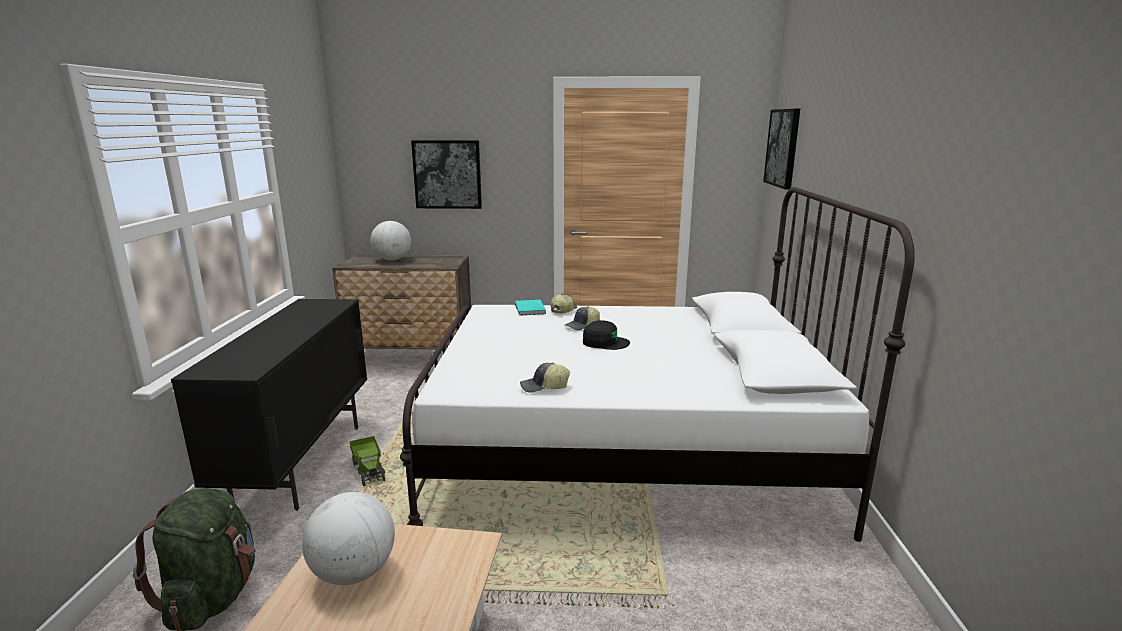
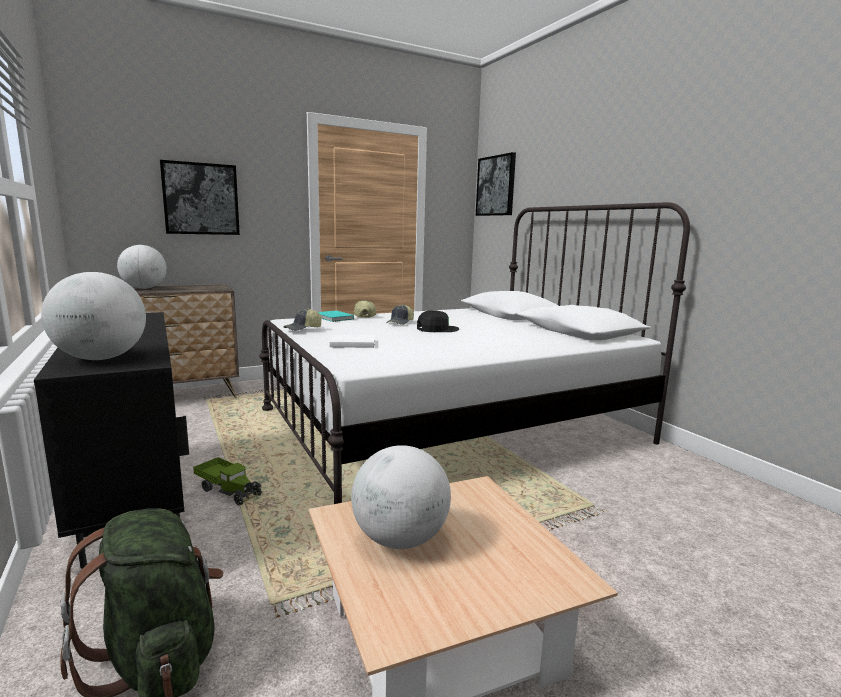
camera: 30 degrees left, 5 degrees down
cap [520,363,570,393] -> cap moved to [283,309,322,331]
none -> globe [41,272,146,360]
none -> white book [330,335,375,348]

